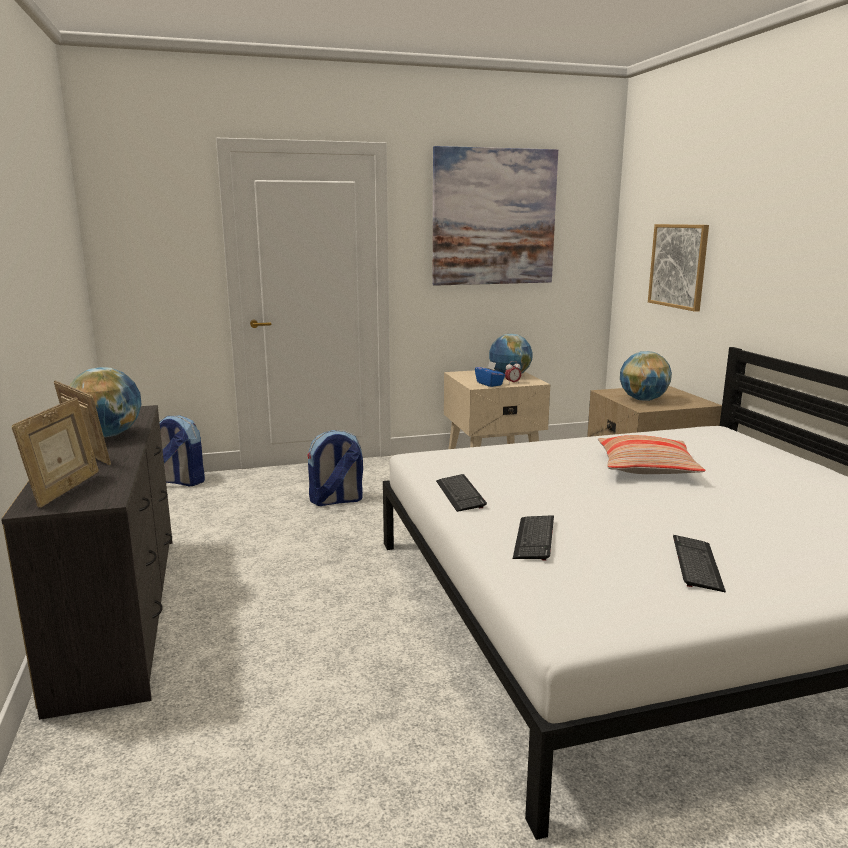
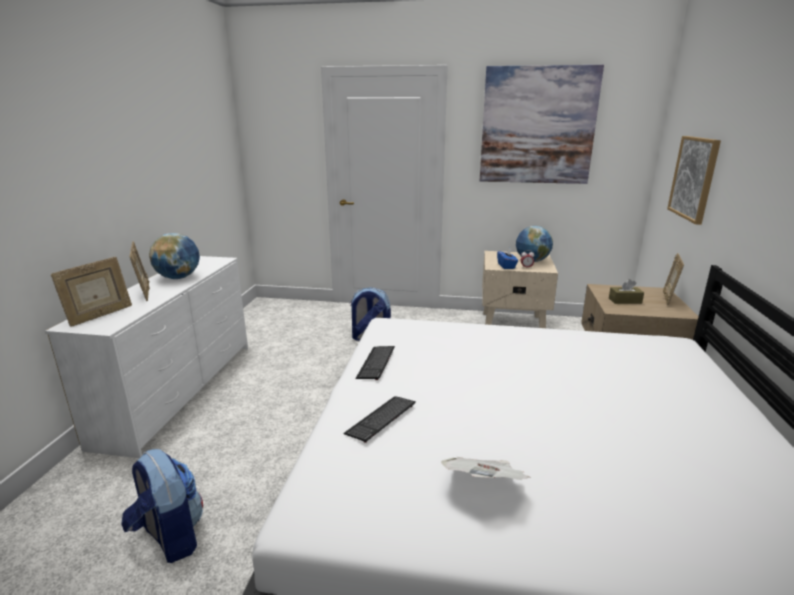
camera: 25 degrees right, 5 degrees up
black dresser [1,405,173,720] -> white dresser [45,256,248,458]
backpack [160,415,205,486] -> backpack moved to [121,449,203,563]
pillow [598,435,706,474] -> none
globe [620,351,672,401] -> brown tissue box [609,279,644,304]
keyboard [673,535,726,593] -> newspaper [441,457,531,480]
none -> picture frame [663,253,684,305]

